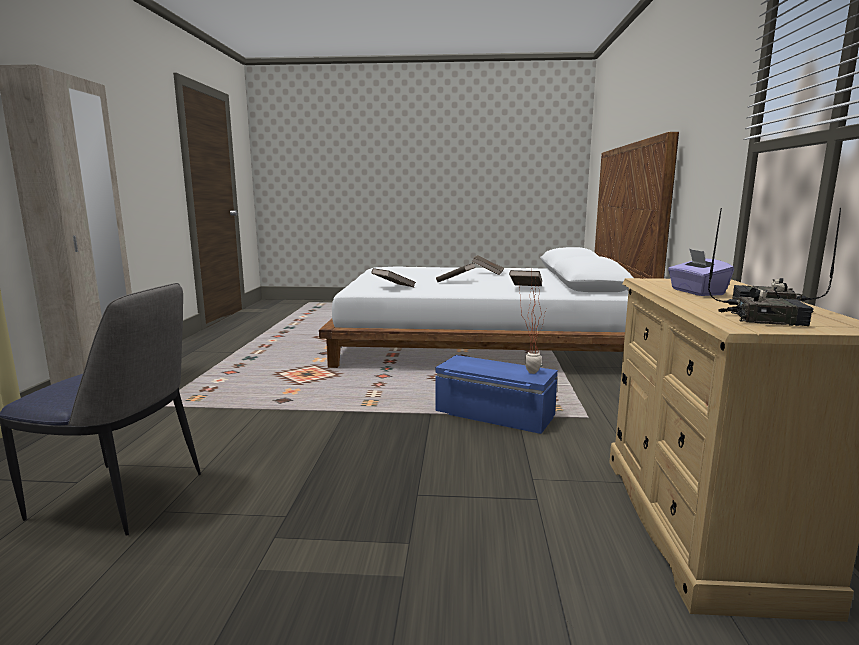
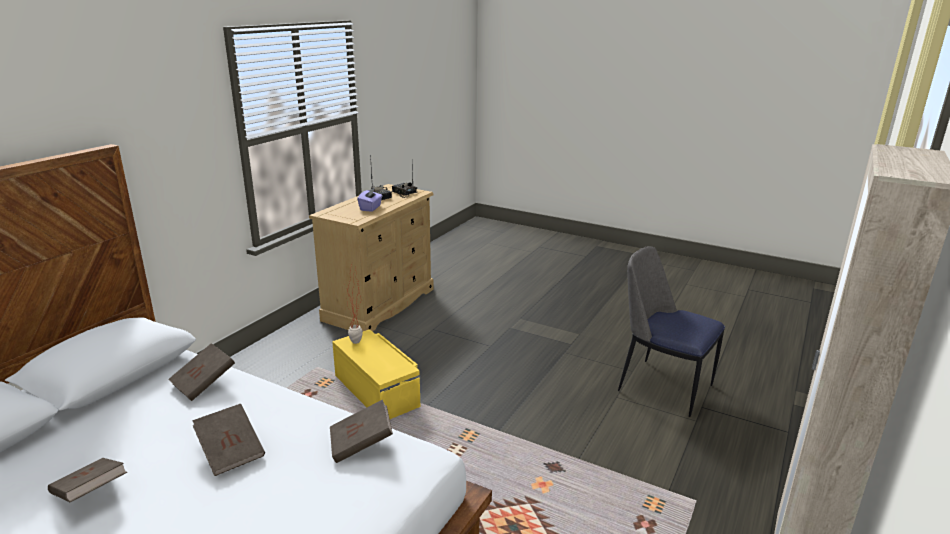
camera: 155 degrees left, 10 degrees up
blue storage box [435,355,558,434] -> yellow storage box [332,329,420,419]

